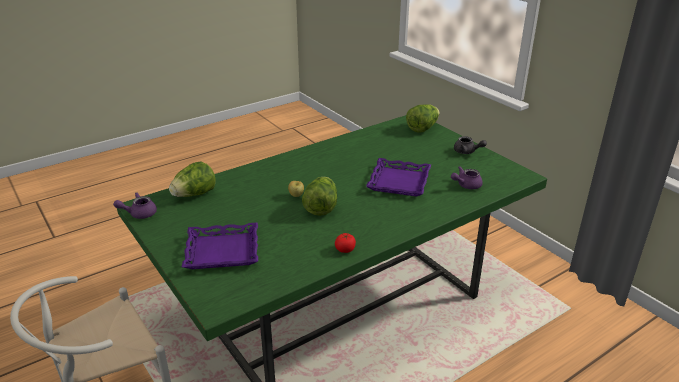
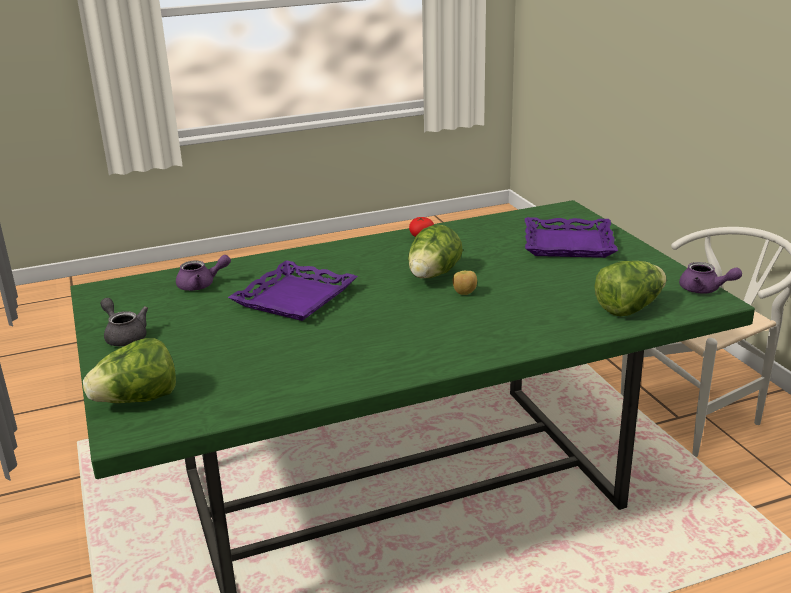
camera: 165 degrees left, 5 degrees down
purple teapot [113,192,157,219] -> purple teapot turned 45 degrees clockwise [679,262,742,294]

